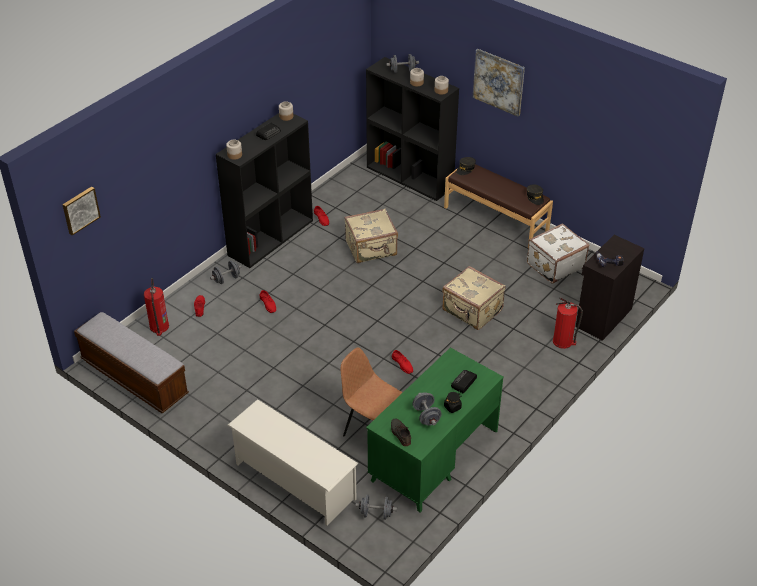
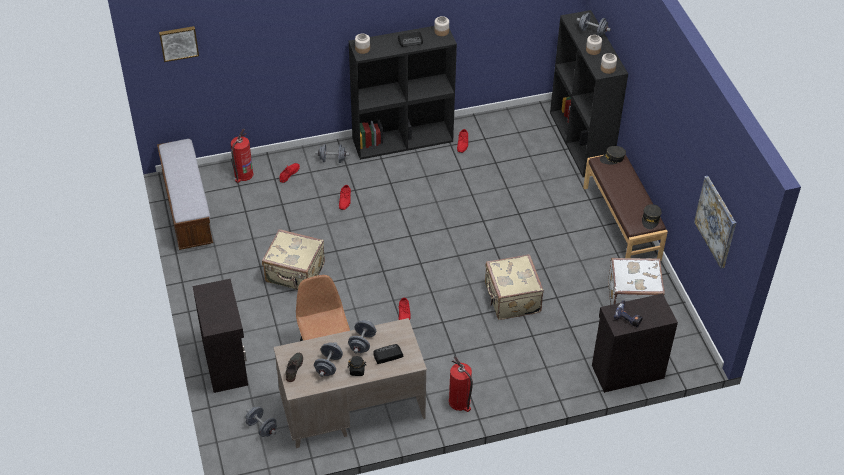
camera: 35 degrees right, 5 degrees up
white shoe rack [227,399,358,526] -> black cabinet [193,279,248,393]
beige suitcase [344,209,398,263] -> beige suitcase moved to [262,229,325,290]
green desk [366,347,504,512] -> beige desk [273,318,427,448]
picture [473,48,525,117] -> picture moved to [694,176,736,269]
fire extinguisher [553,297,583,349] -> fire extinguisher moved to [449,356,473,412]
none -> grey dumbbell [348,320,376,354]

